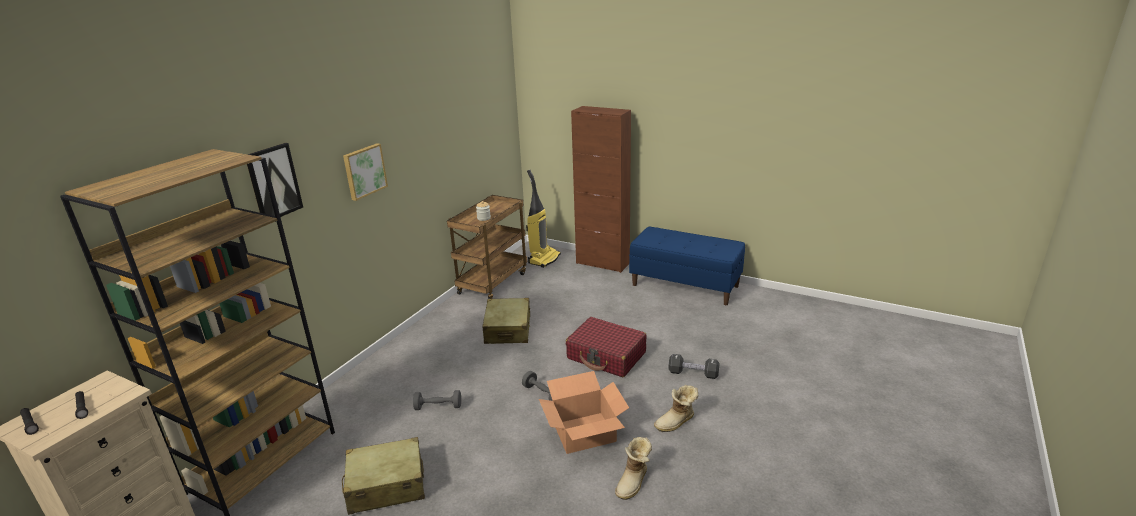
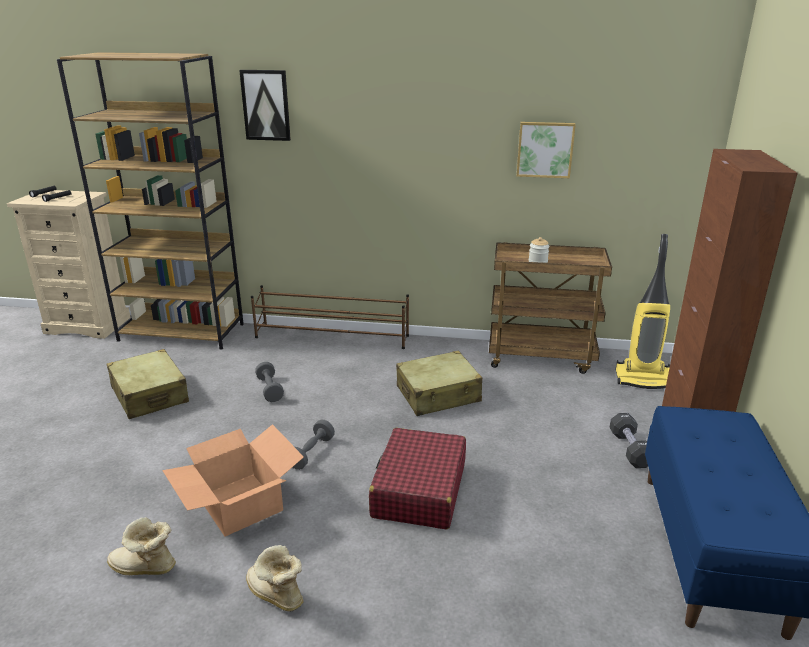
camera: 70 degrees right, 0 degrees up
picture [343,143,388,201] -> picture moved to [517,122,576,178]
black dumbbell [668,354,720,379] -> black dumbbell moved to [609,413,648,468]
none -> brown shoe rack [251,285,409,349]

